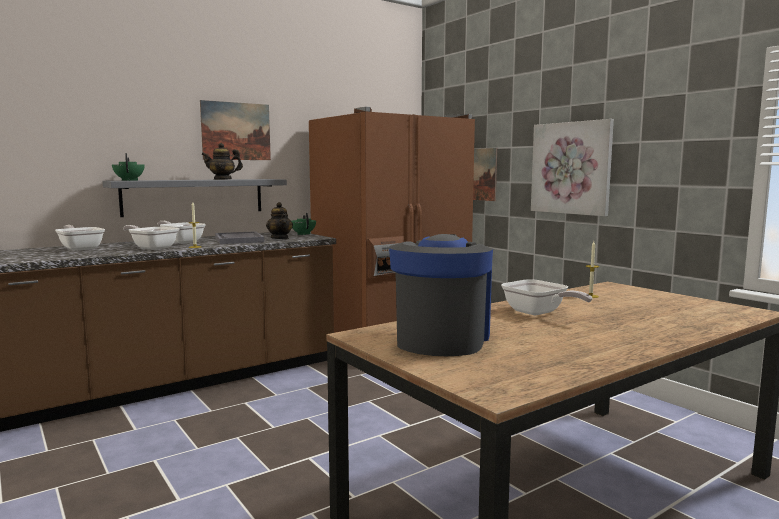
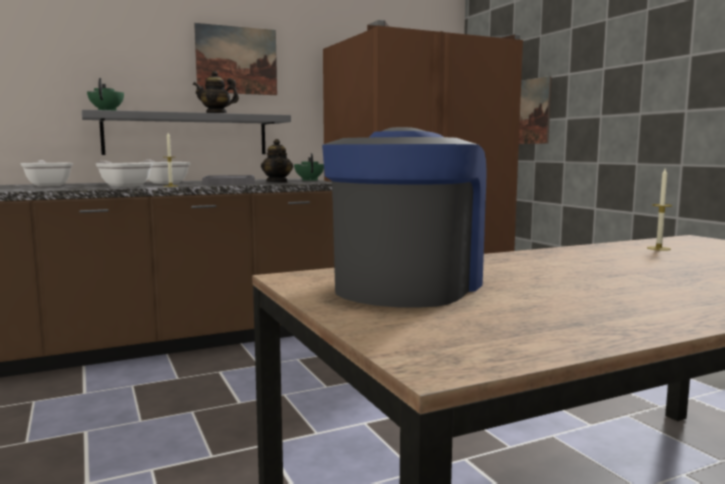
camera: 10 degrees right, 0 degrees up
frying pan [501,279,593,315] -> none
picture [531,119,614,216] -> none

